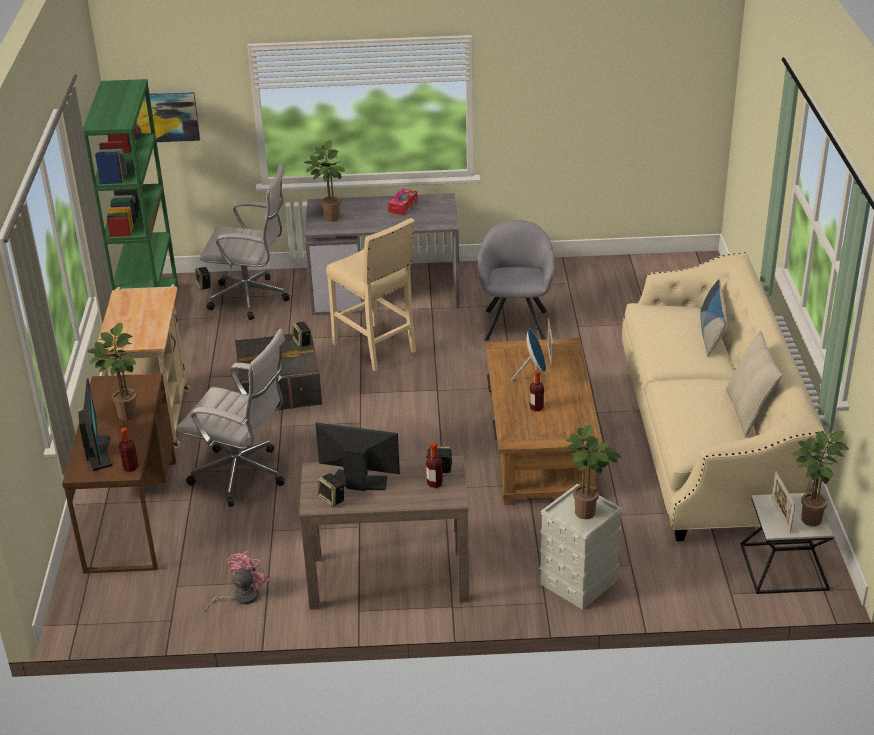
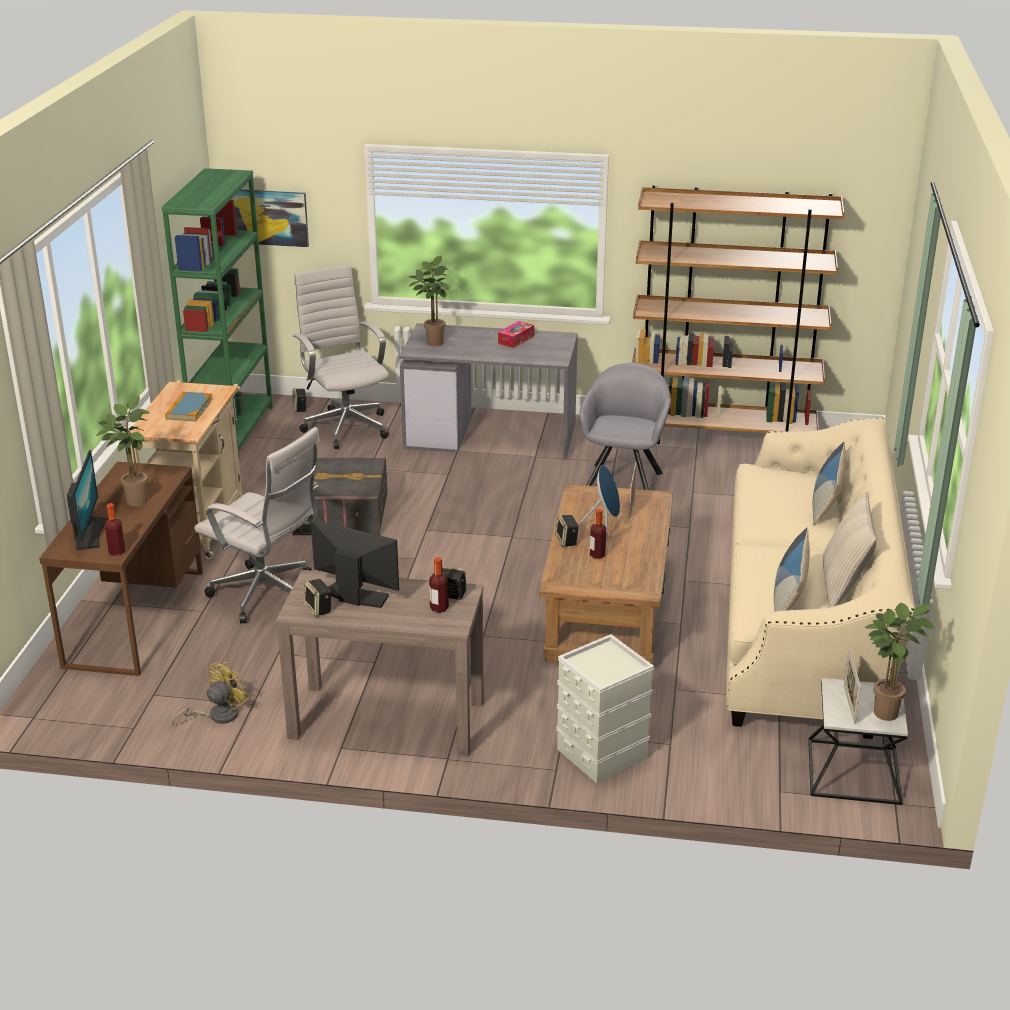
camera: 10 degrees right, 5 degrees down
white office chair [200,163,290,320] -> white office chair turned 135 degrees counterclockwise [293,265,389,449]
pink fan [205,551,269,613] -> yellow fan [172,662,249,726]
speaker [292,322,311,348] -> speaker moved to [555,515,579,547]
beige stool [326,218,416,371] -> none
potted plant [566,425,621,519] -> none
none -> book [165,391,213,421]
none -> brown bookcase [632,185,845,444]
none -> pillow [774,528,810,612]

